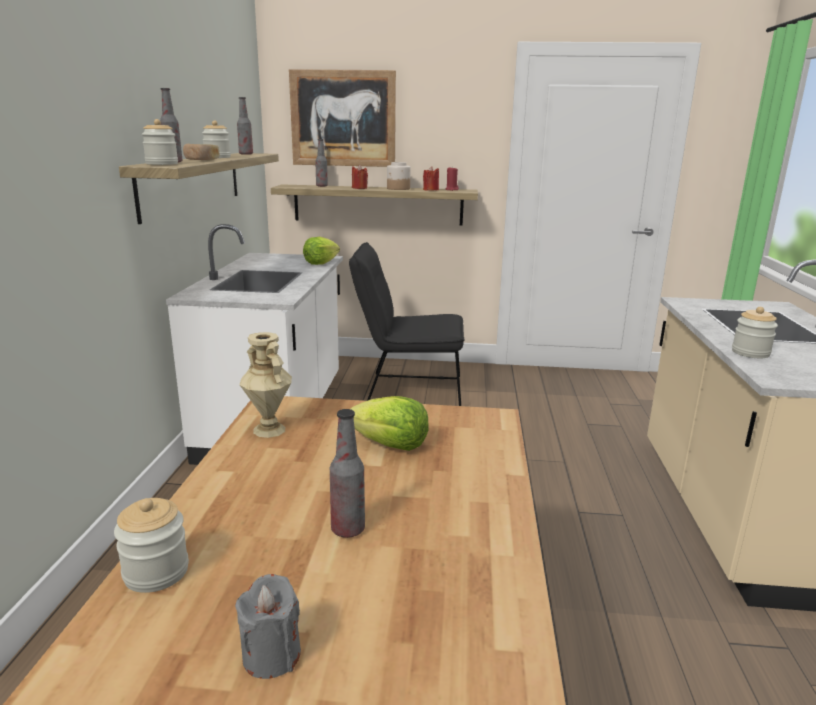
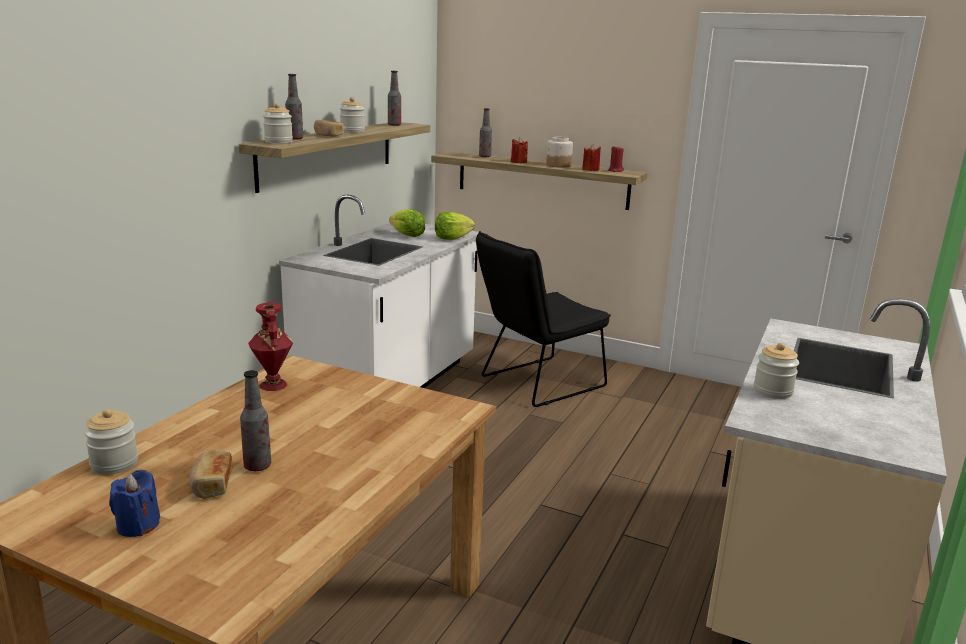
camera: 20 degrees right, 0 degrees up
grey candle [235,574,301,679] -> blue candle [109,470,160,537]
beige vase [240,332,292,438] -> red vase [248,302,293,391]
picture [289,69,396,167] -> none
black chair [349,242,465,406] -> black chair turned 60 degrees counterclockwise [476,231,611,407]
lettuce [350,396,428,451] -> lettuce moved to [389,209,425,237]
none -> bread [190,450,233,499]

